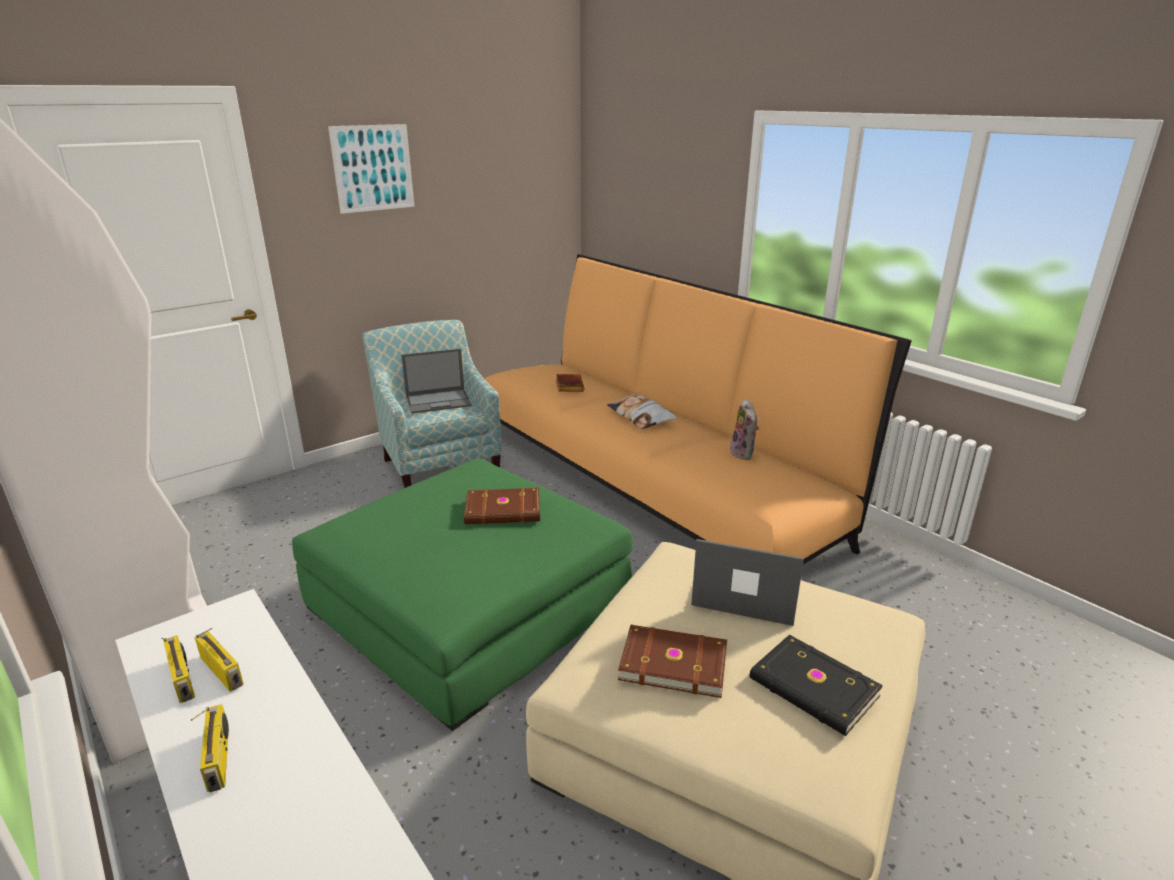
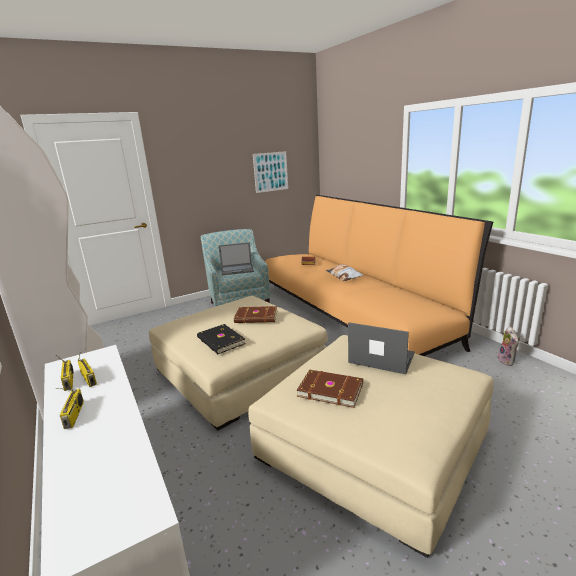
camera: 10 degrees right, 5 degrees down
green ottoman [292,458,633,731] -> beige ottoman [149,296,328,430]
picture [328,124,415,214] -> picture moved to [253,151,288,193]
plush toy [730,399,759,460] -> plush toy moved to [498,326,519,366]
black book [750,635,883,736] -> black book moved to [197,324,246,354]

